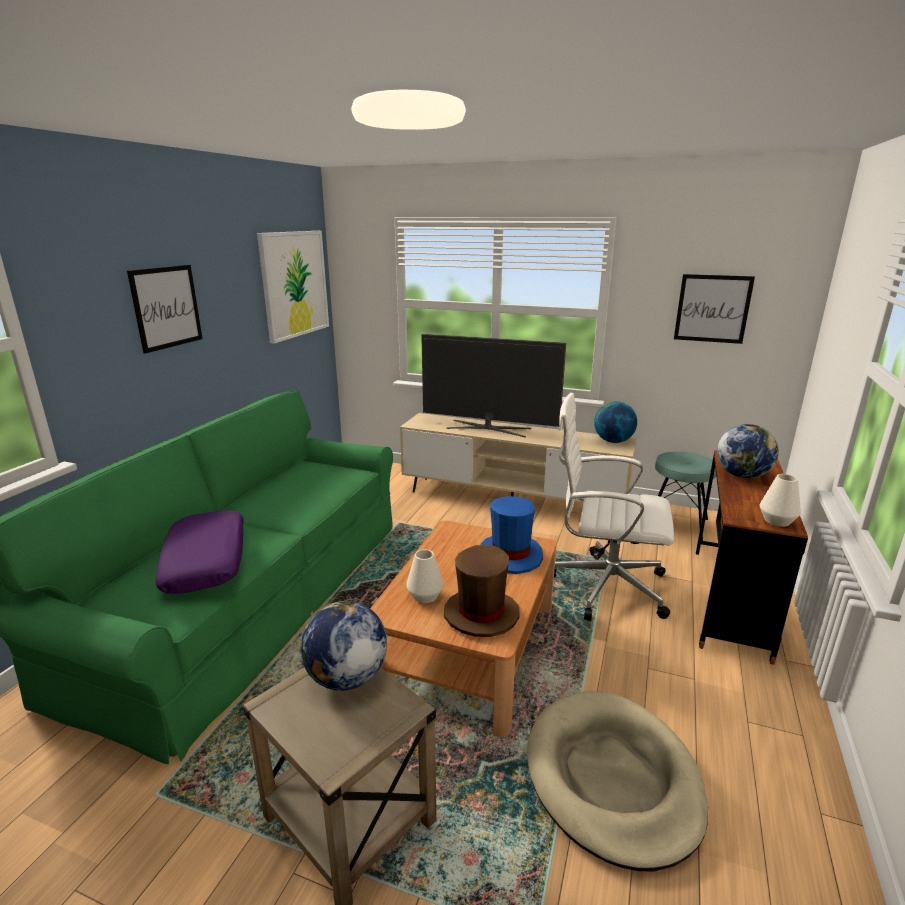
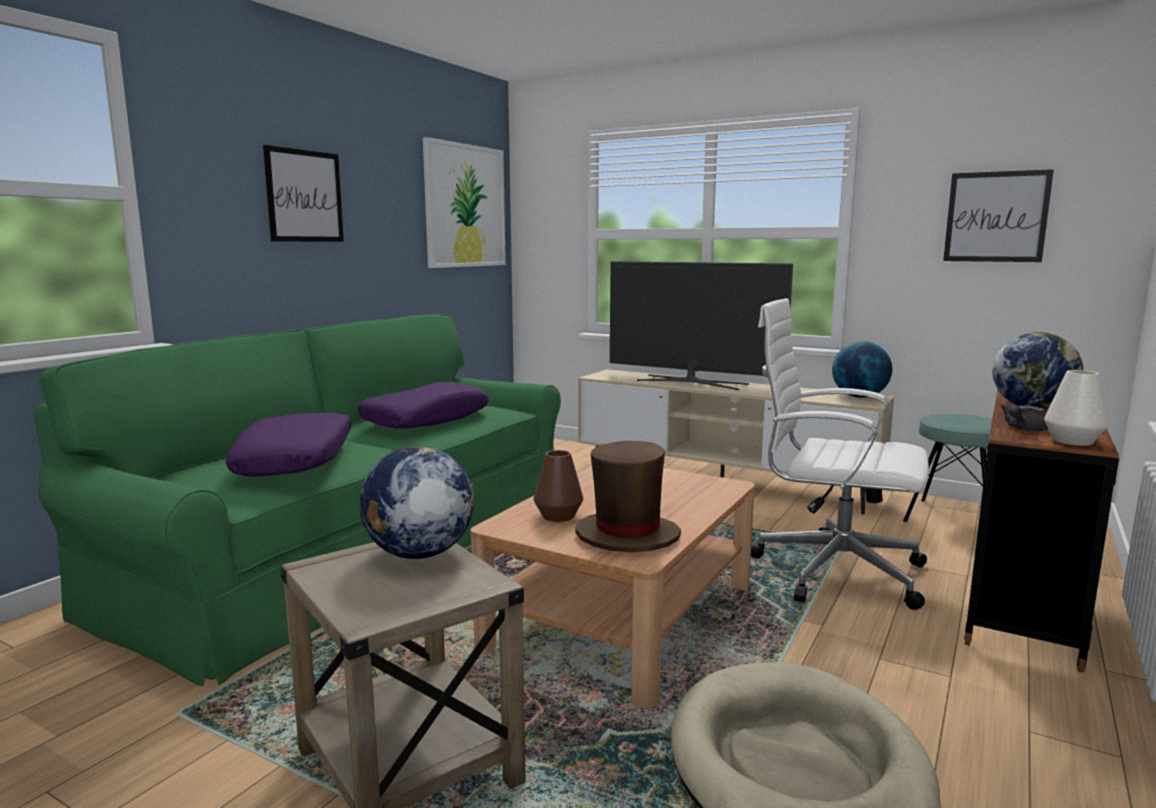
camera: 10 degrees right, 10 degrees down
white vase [406,549,444,603] -> brown vase [534,450,583,522]
blue hat [480,496,543,574] -> none
none -> purple pillow [357,382,489,428]
none -> grey teapot [1001,404,1048,432]

